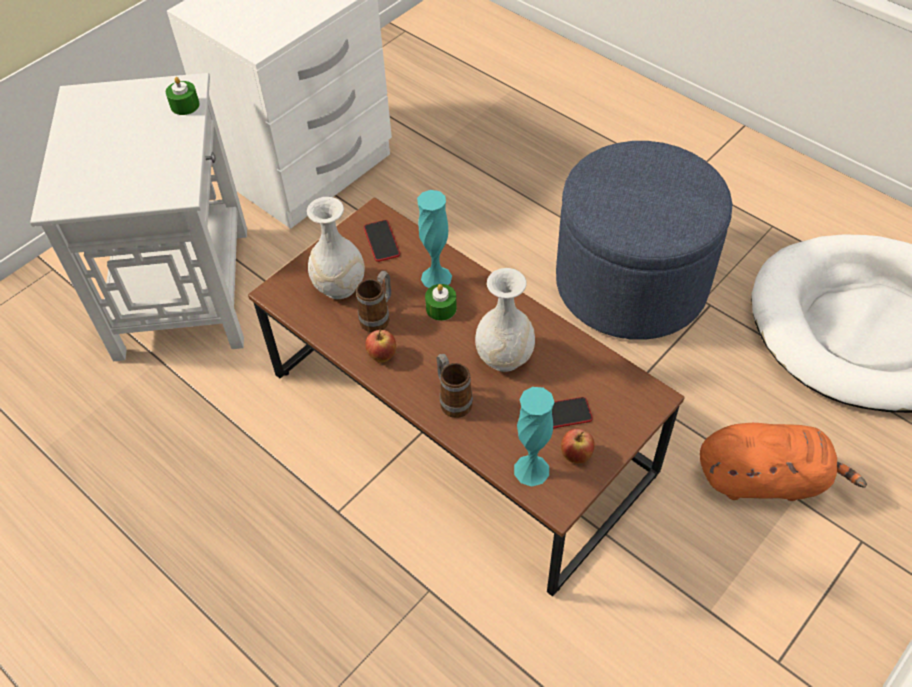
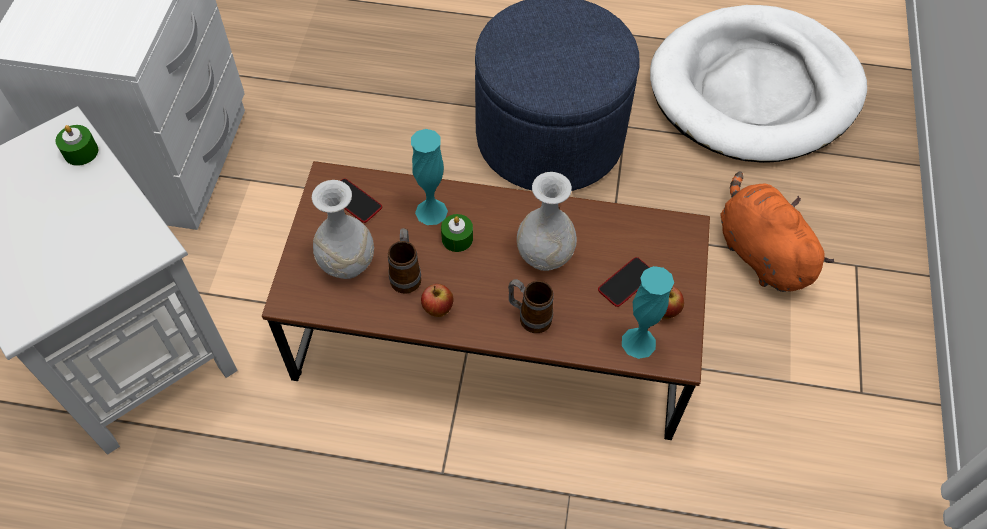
camera: 35 degrees left, 5 degrees up
orange plush toy [700,423,867,501] -> orange plush toy turned 90 degrees counterclockwise [720,171,834,292]

